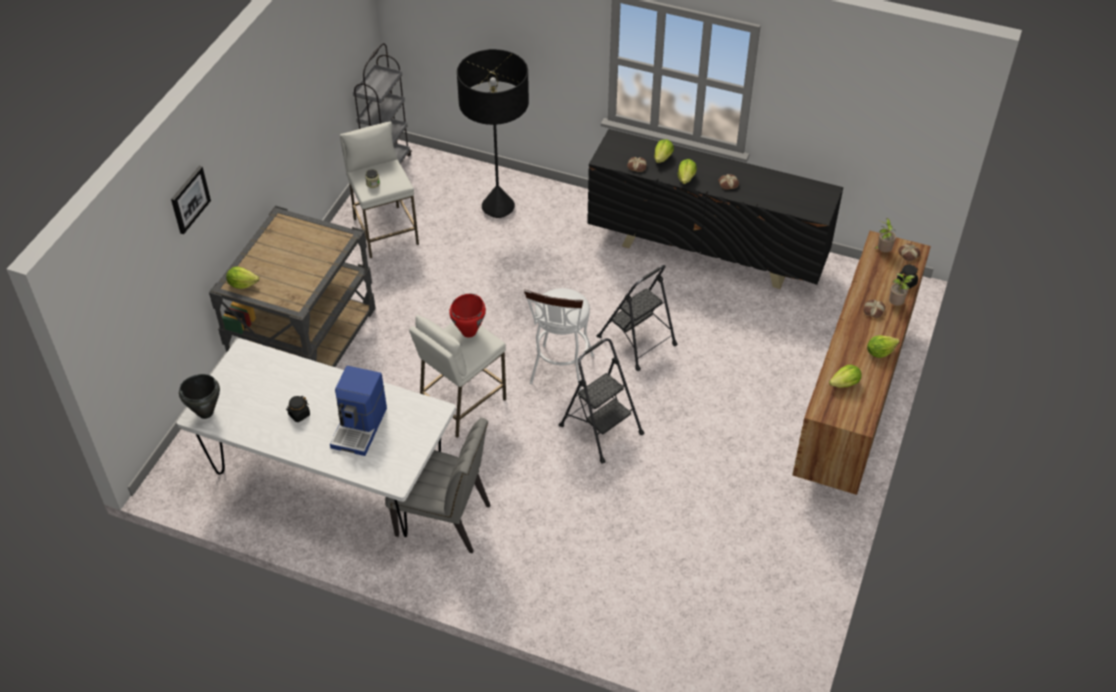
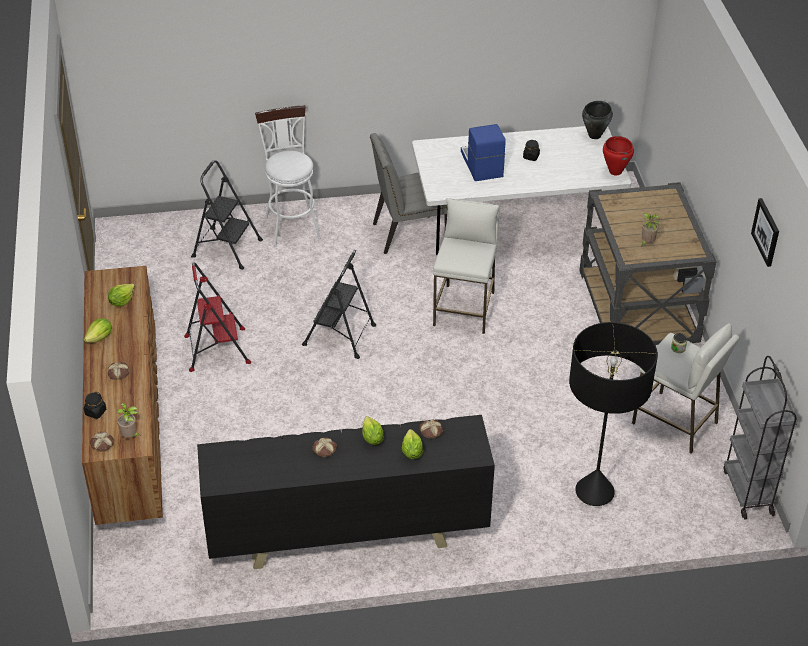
camera: 150 degrees right, 5 degrees down
picture [171,166,211,234] -> picture moved to [751,198,779,267]
lettuce [226,267,259,289] -> none
red cooking pot [449,294,486,338] -> red cooking pot moved to [603,136,634,176]
white stool [524,288,594,391] -> white stool moved to [255,105,321,247]
black step ladder [596,265,678,371] -> black step ladder moved to [191,160,263,270]
potted plant [889,273,915,306] -> potted plant moved to [641,213,660,247]
none -> red step ladder [184,262,251,372]

